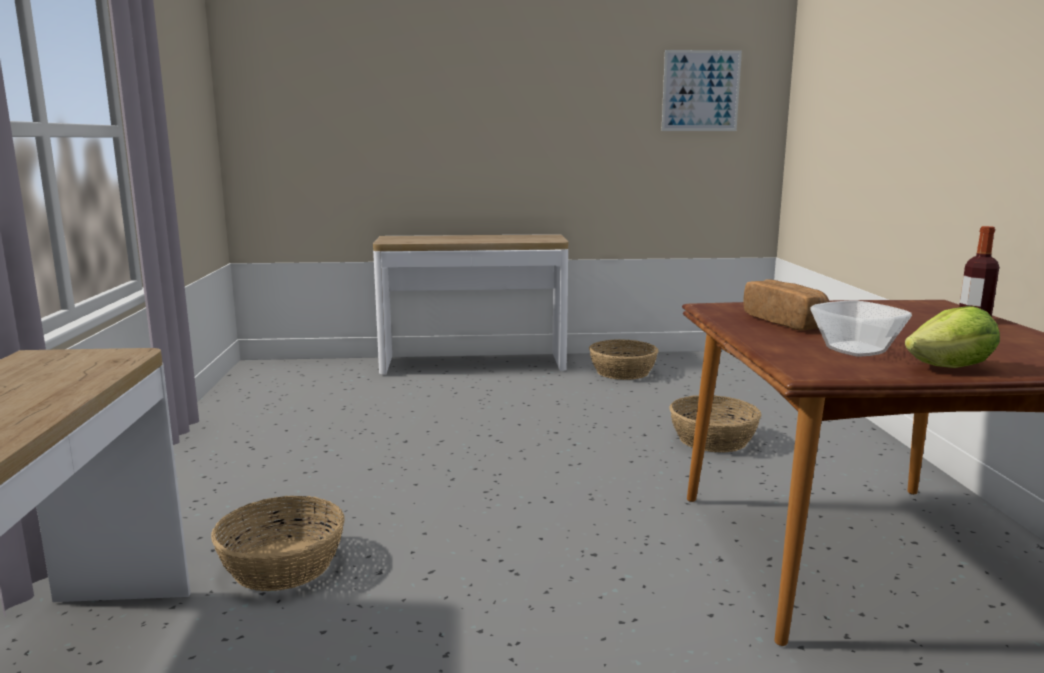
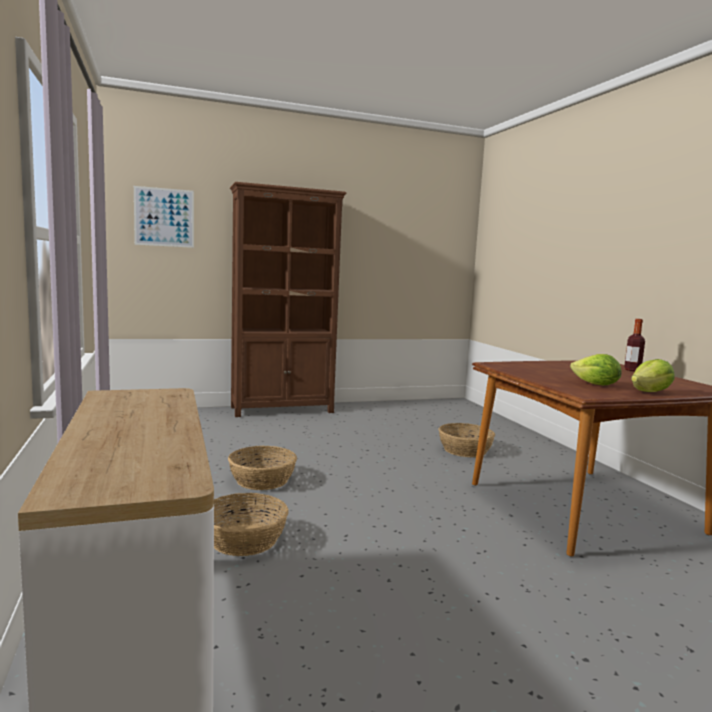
camera: 15 degrees left, 5 degrees down
console table [373,234,568,374] -> brown bookcase [230,182,347,417]
basket [589,339,658,380] -> basket moved to [228,446,297,490]
picture [661,50,742,131] -> picture moved to [134,186,194,248]
bread [743,280,830,331] -> none
bowl [810,301,912,356] -> lettuce [570,354,621,385]

